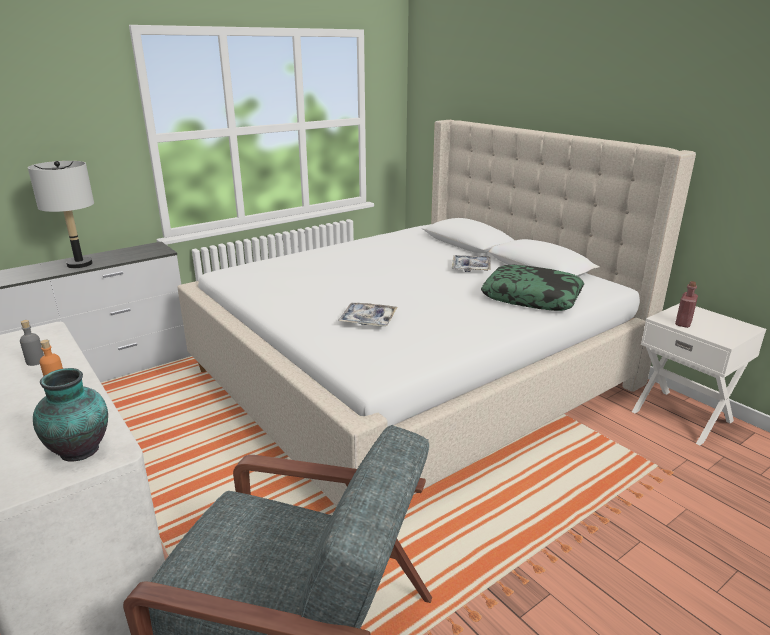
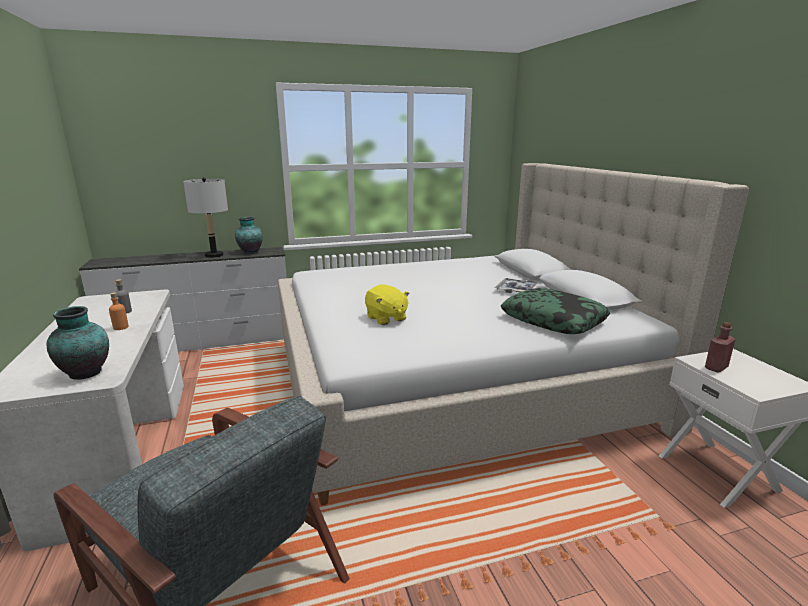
camera: 20 degrees right, 5 degrees down
tray [338,303,397,326] -> yellow plush toy [365,285,410,325]
none -> vase [235,217,263,254]

